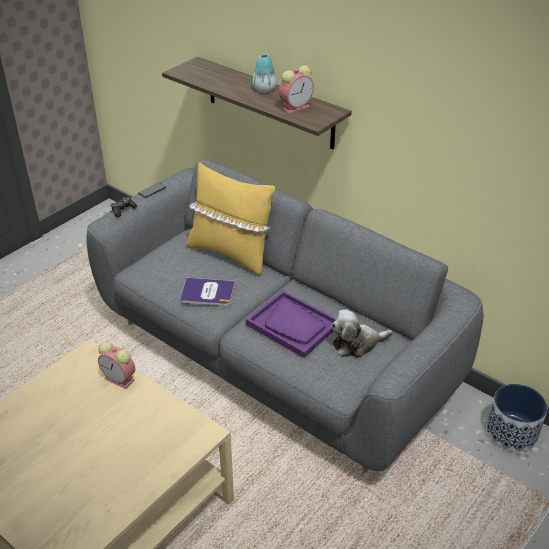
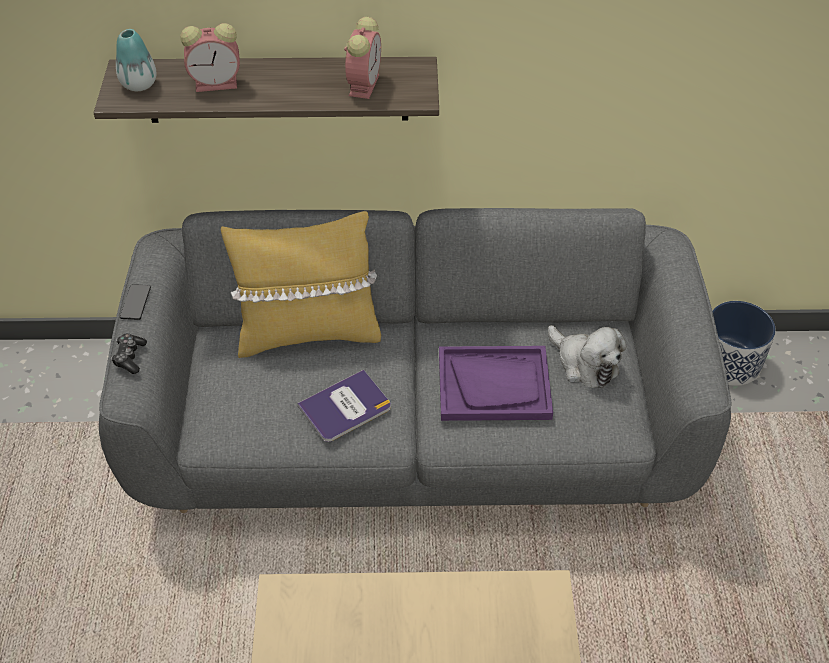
camera: 40 degrees left, 10 degrees up
alarm clock [98,342,135,389] -> alarm clock moved to [180,23,240,92]
vase [253,54,276,93] -> vase moved to [116,29,156,91]
plush toy [331,309,393,358] -> plush toy turned 75 degrees counterclockwise [548,325,626,388]

